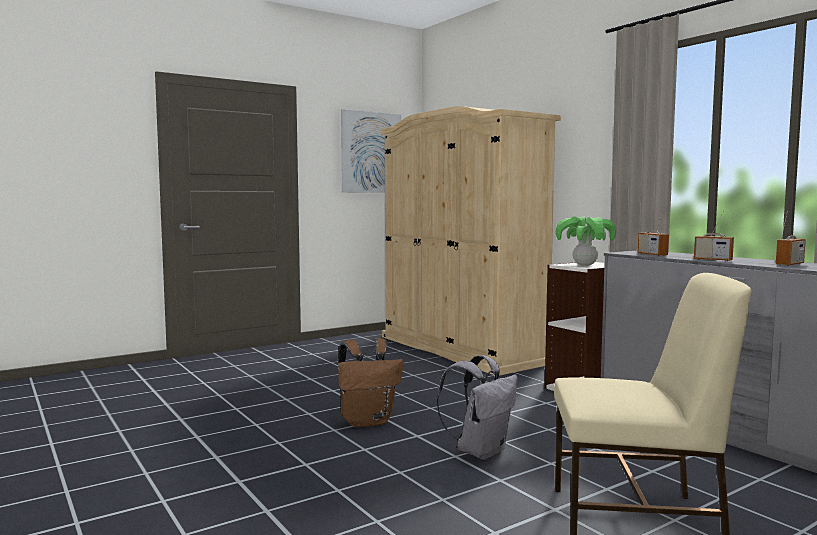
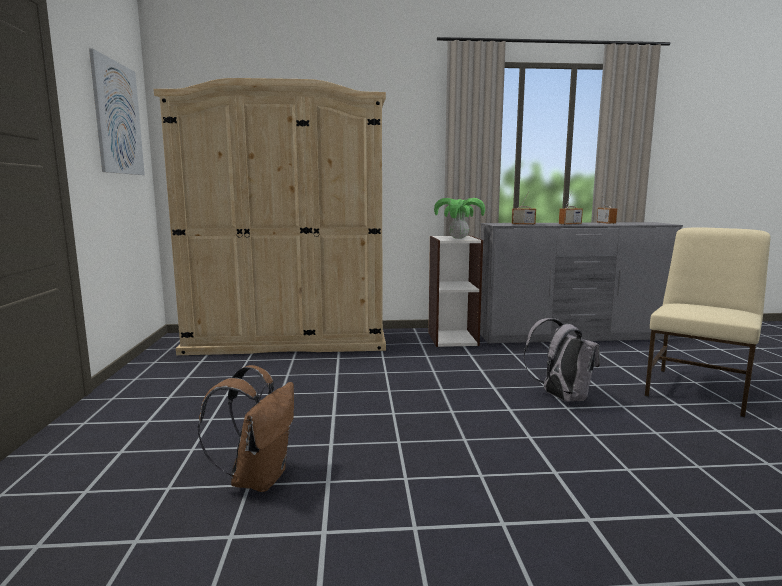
camera: 60 degrees left, 5 degrees up
brown backpack [338,338,403,428] -> brown backpack moved to [198,365,294,492]

